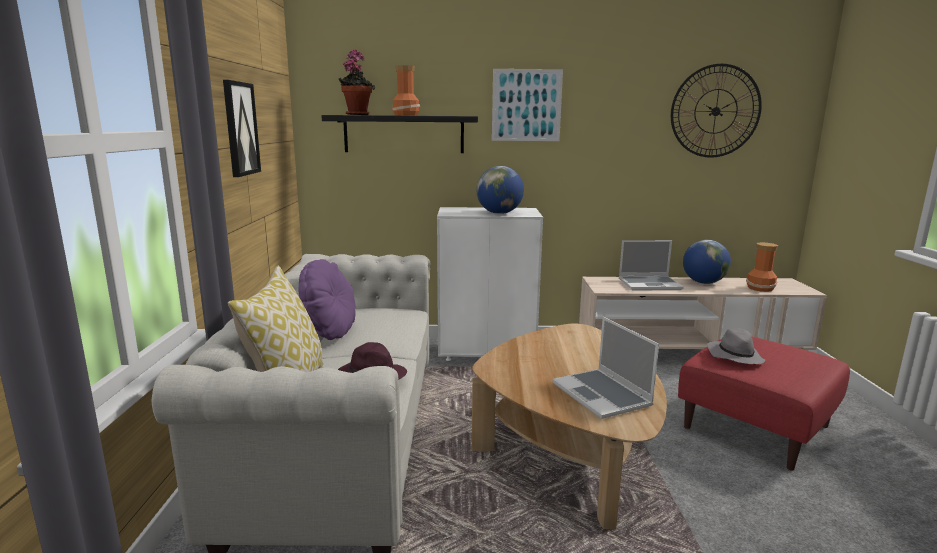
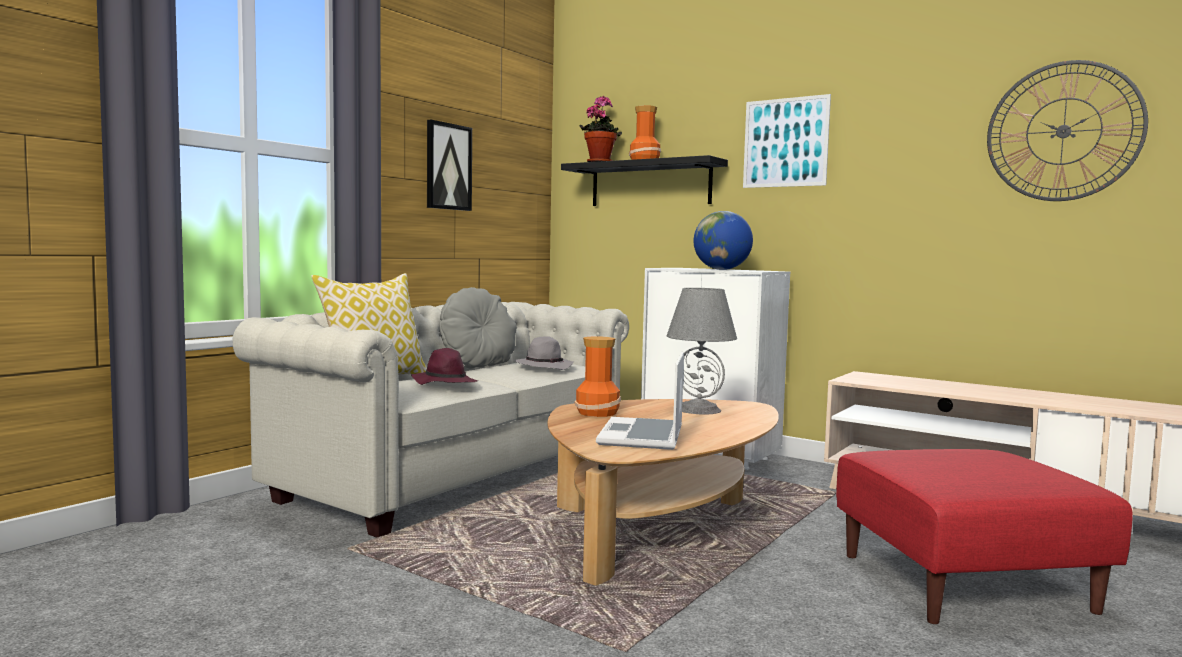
camera: 35 degrees right, 10 degrees down
purple pillow [299,259,356,340] -> grey pillow [439,287,516,368]
laptop [619,240,684,291] -> none
globe [683,240,731,284] -> none
grey hat [707,328,765,364] -> grey hat moved to [515,336,574,370]
vase [746,242,778,292] -> vase moved to [575,336,621,417]
none -> grey table lamp [667,288,737,414]

